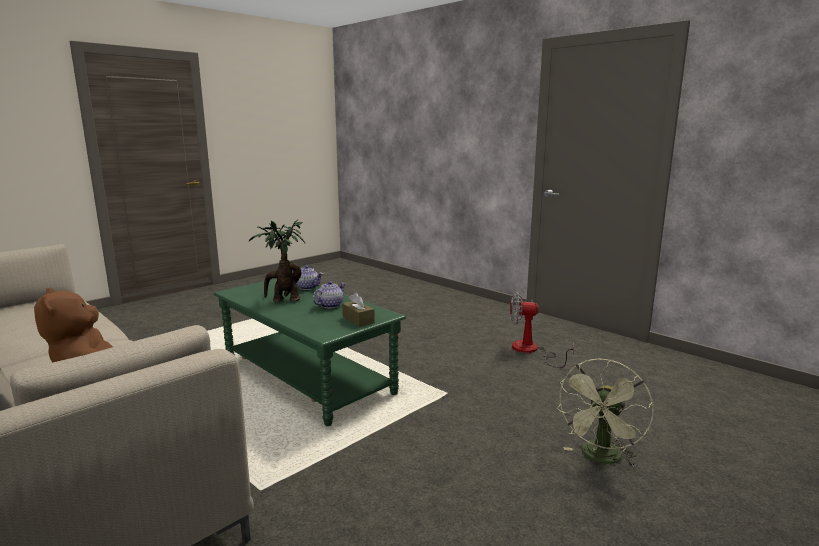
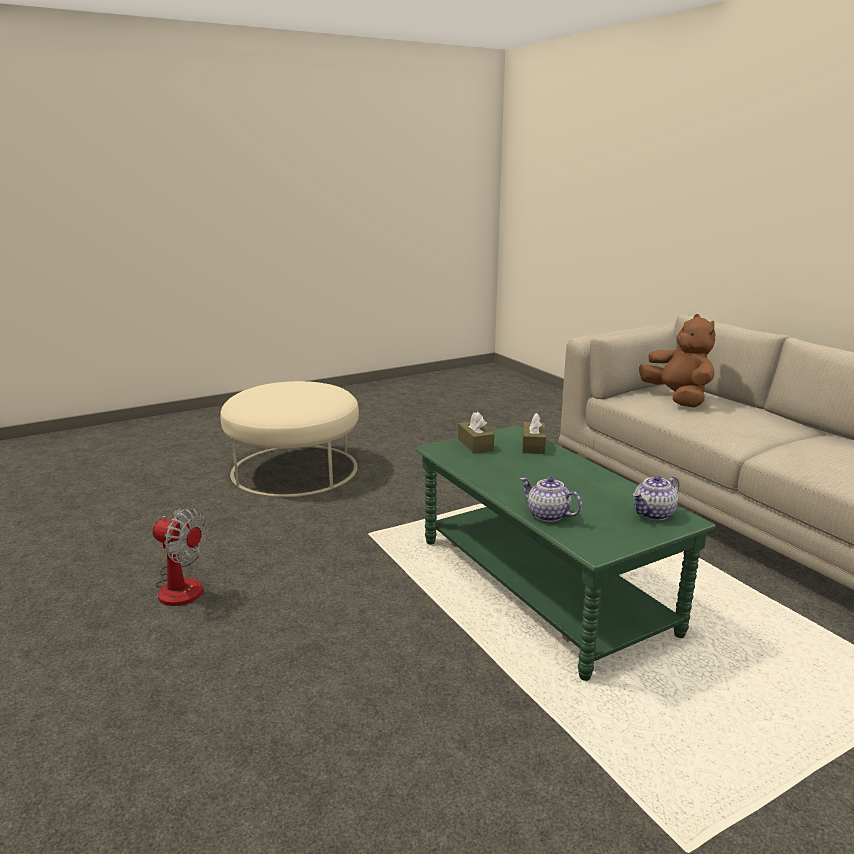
camera: 165 degrees left, 5 degrees up
potted plant [248,220,305,302] -> none
teapot [312,281,346,308] -> teapot moved to [633,476,679,520]
green fan [556,359,654,467] -> beige ottoman [220,381,359,497]
none -> brown tissue box [522,413,546,454]

